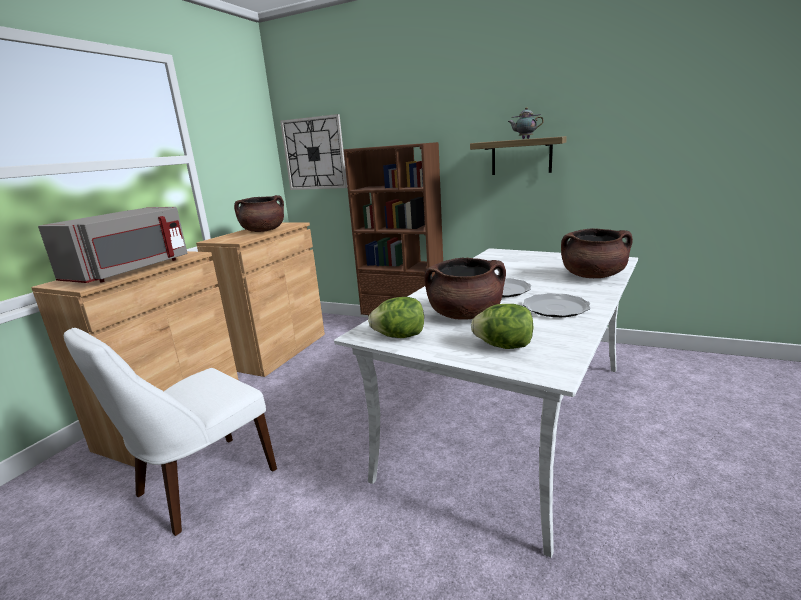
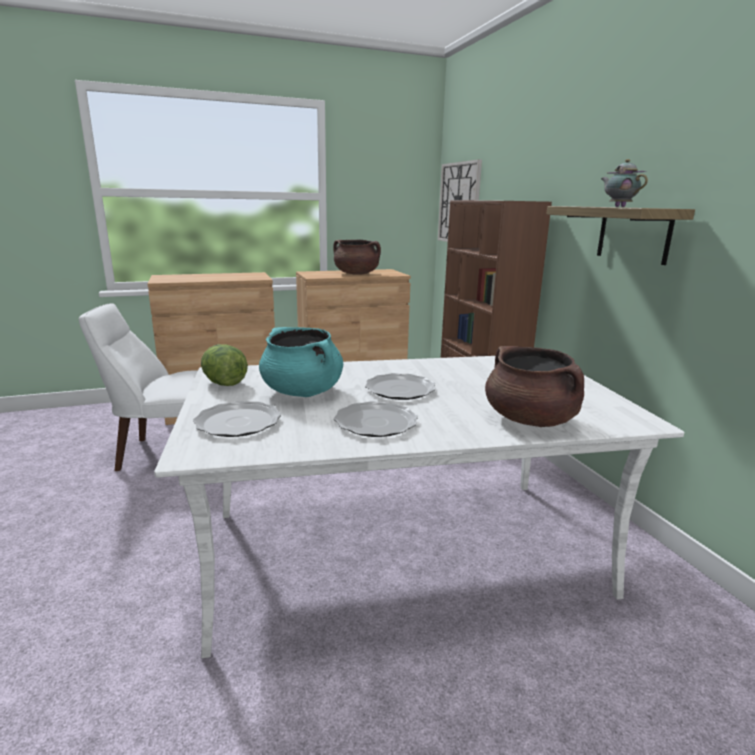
camera: 45 degrees right, 0 degrees up
grey microwave [38,207,188,283] -> none
brown cooking pot [424,258,506,320] -> turquoise cooking pot [259,327,343,397]
lettuce [471,304,534,349] -> plate [193,401,281,437]

